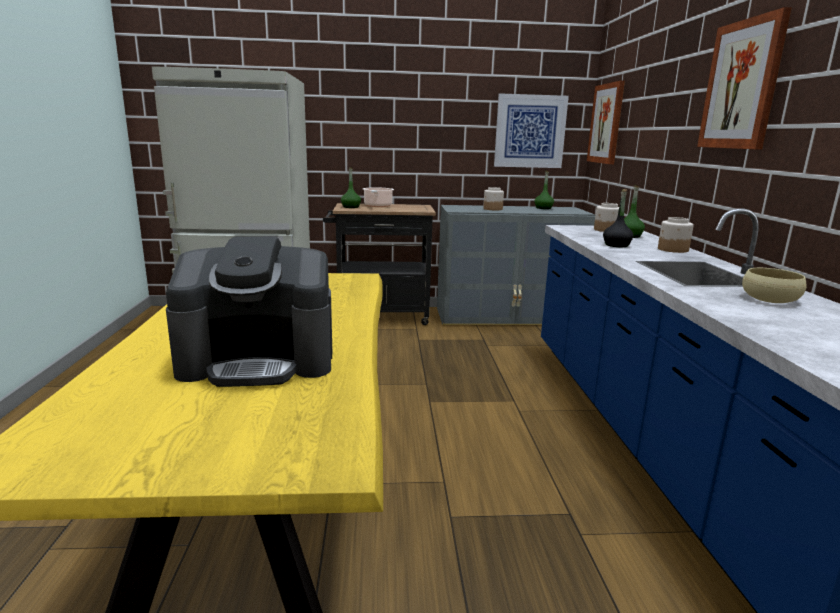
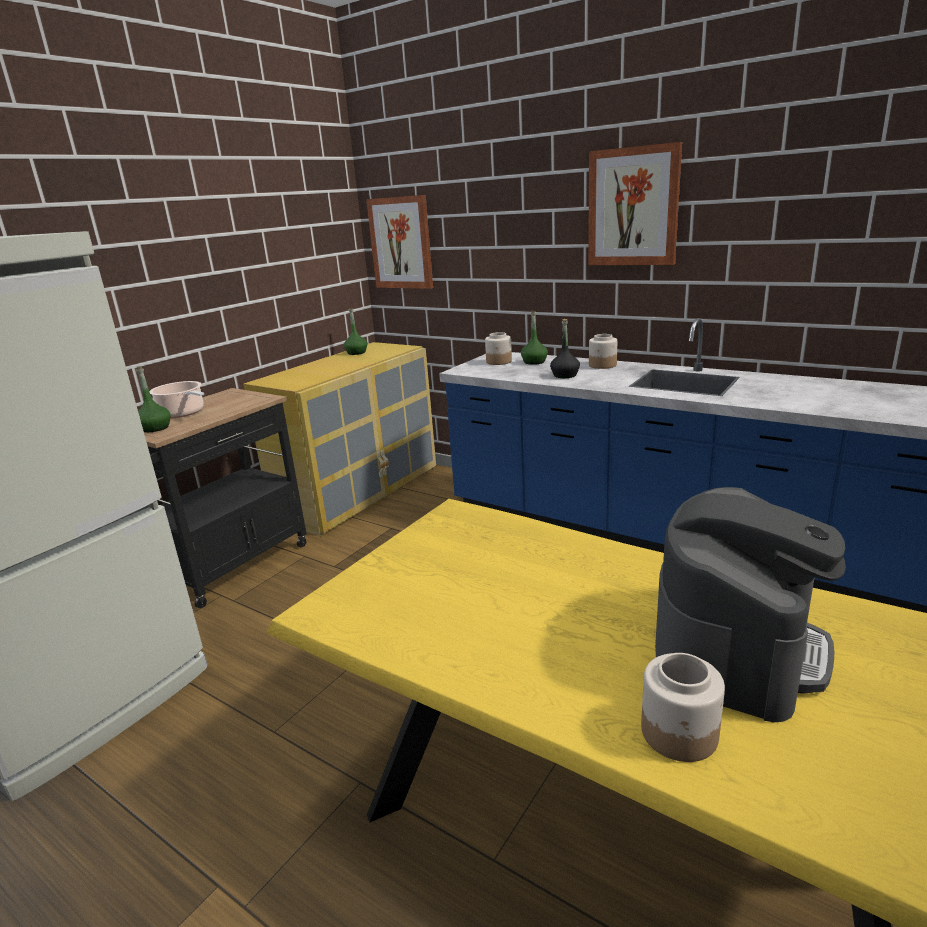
camera: 50 degrees left, 5 degrees up
grey cabinet [437,205,595,325] -> yellow cabinet [243,342,436,536]
jar [483,187,504,210] -> jar moved to [641,653,725,762]
picture [494,93,569,168] -> none
beige bowl [742,268,806,303] -> none

